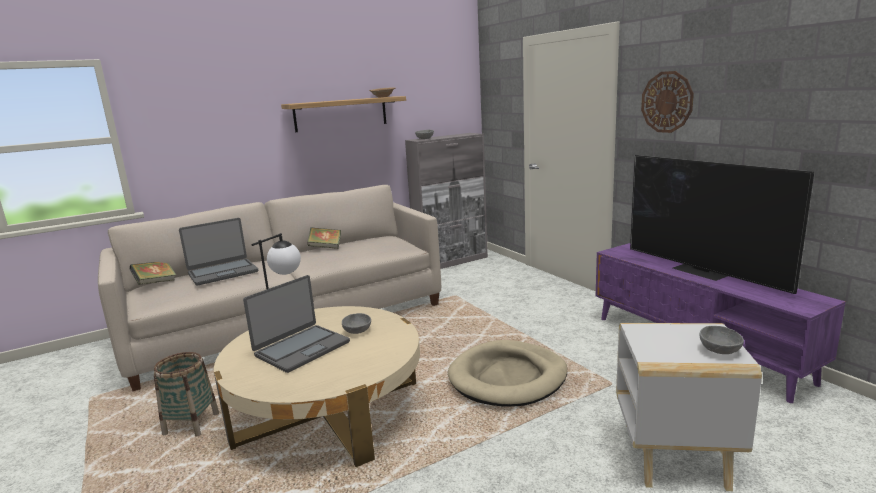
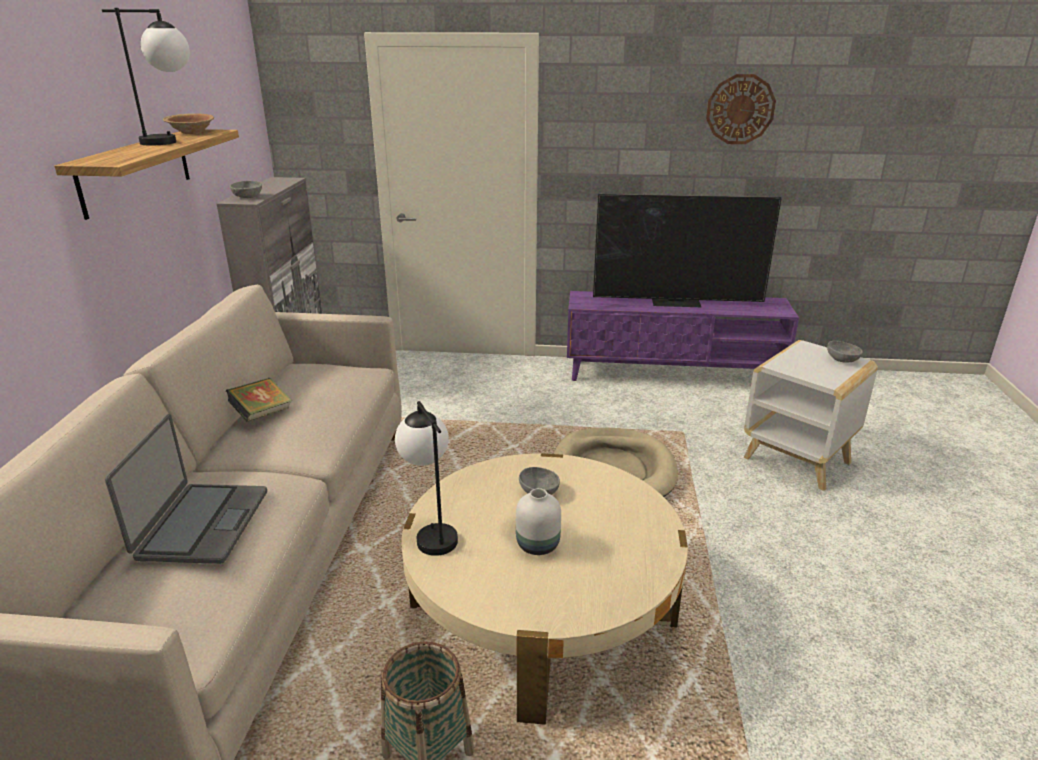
camera: 55 degrees left, 10 degrees up
book [130,262,176,285] -> none
laptop [243,275,350,373] -> white vase [516,488,561,555]
wall clock [641,71,694,133] -> wall clock moved to [706,74,776,144]
none -> table lamp [102,8,190,146]

